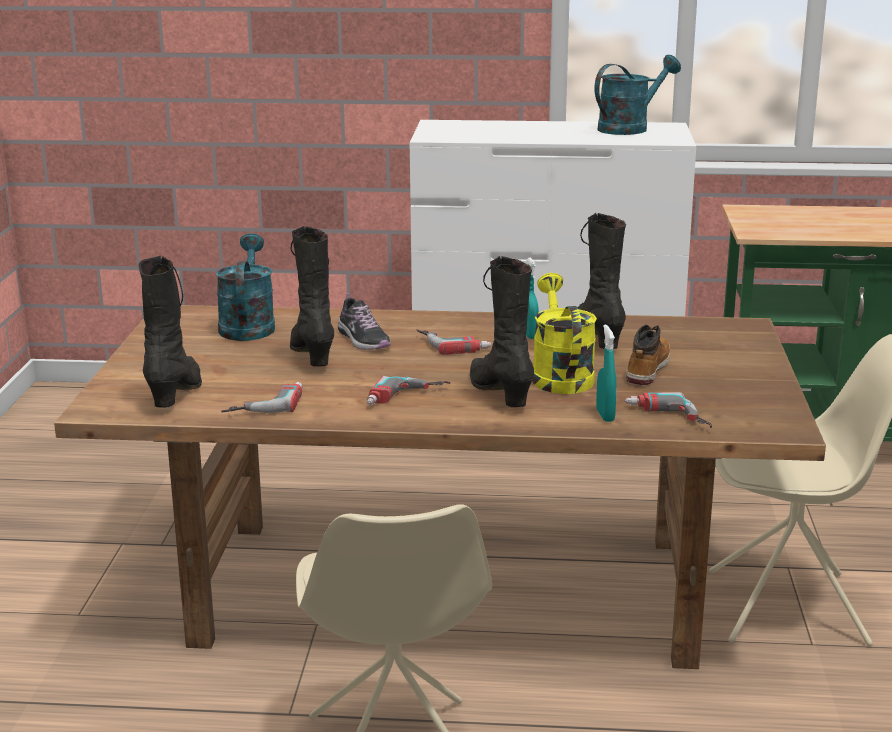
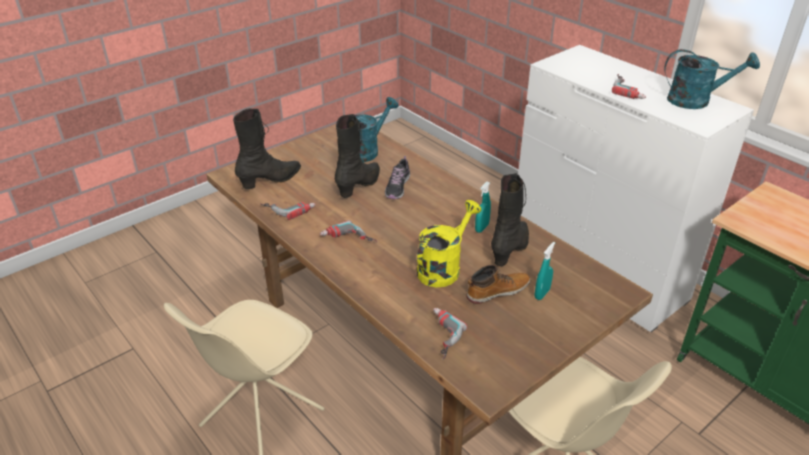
camera: 45 degrees right, 15 degrees up
power drill [417,329,492,355] -> power drill moved to [612,74,646,99]
black boot [470,256,534,407] -> none
turquoise spray bottle [596,324,617,422] -> turquoise spray bottle moved to [535,242,555,300]

